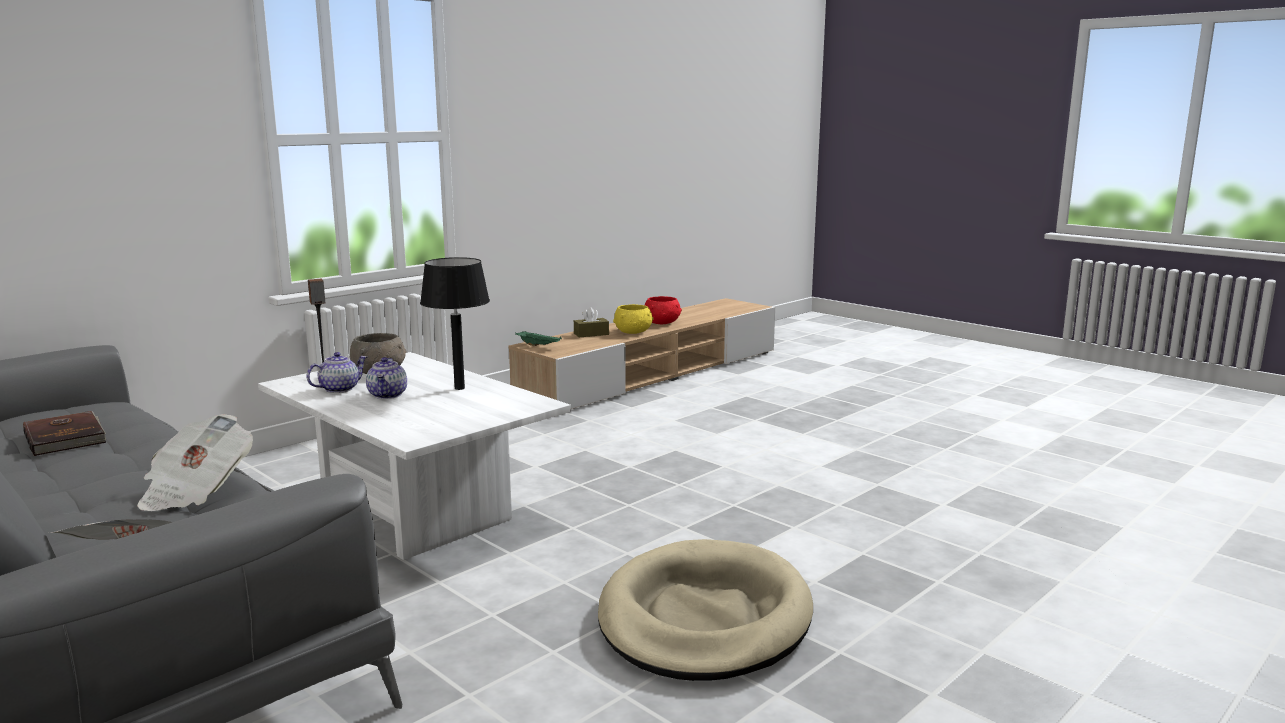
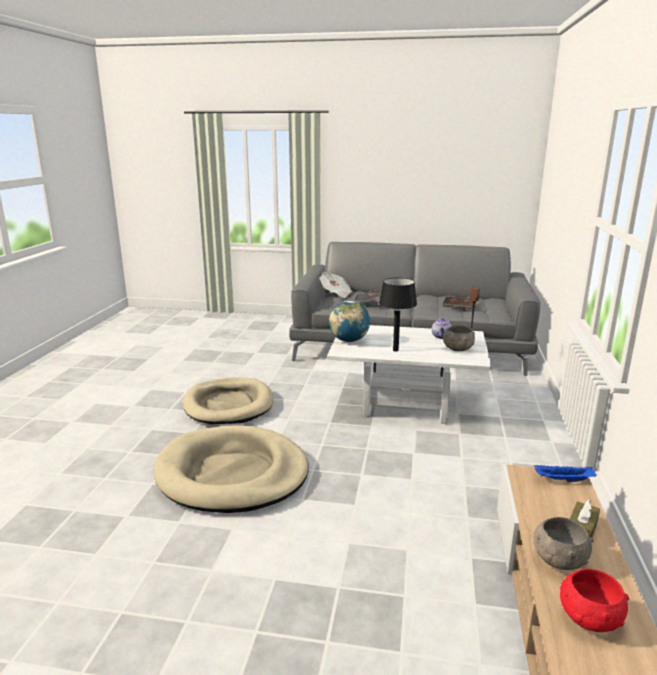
camera: 145 degrees right, 5 degrees up
teapot [366,357,407,399] -> none
green tray [515,331,562,346] -> blue tray [534,465,596,482]
yellow bowl [613,304,654,334] -> grey bowl [533,517,593,570]
none -> beige dog bed [154,425,309,513]
none -> globe [329,301,370,342]

